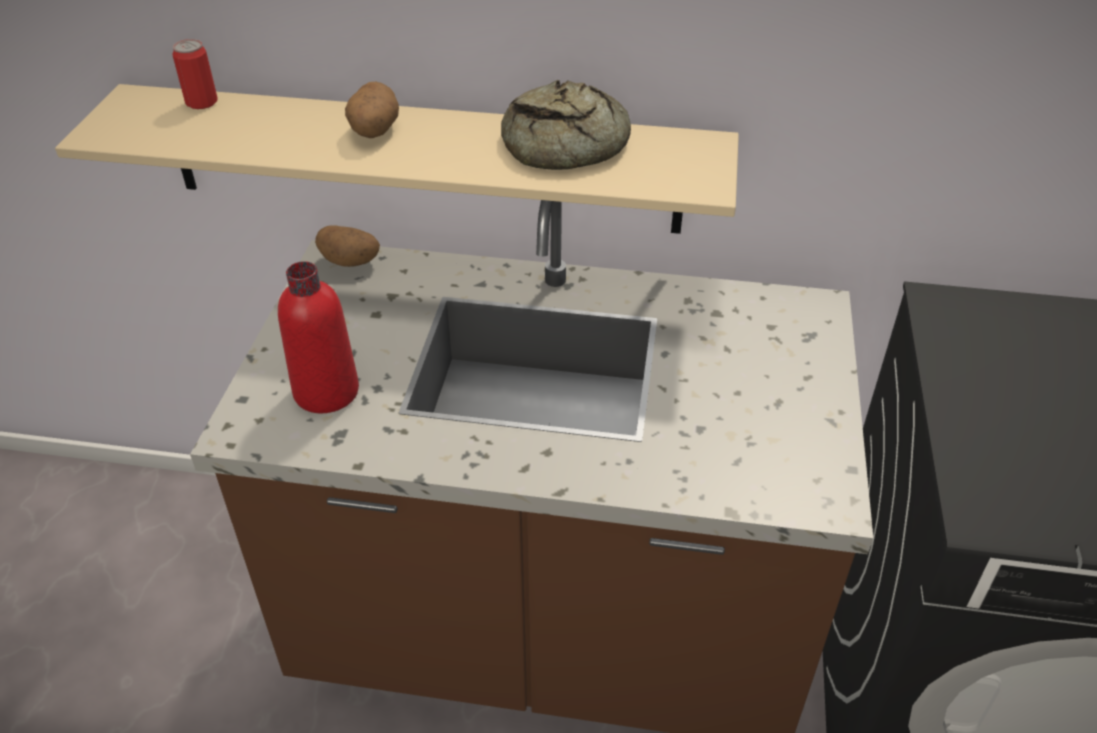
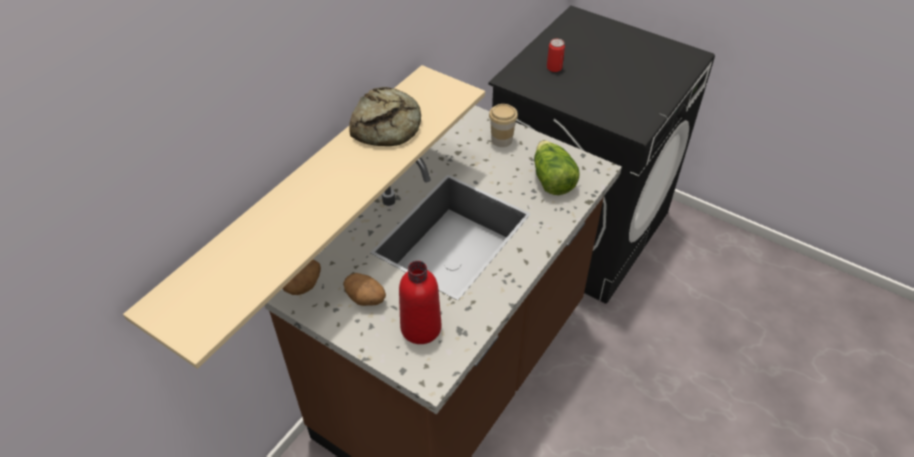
camera: 65 degrees left, 5 degrees up
can [172,39,218,109] -> can moved to [547,39,565,72]
potato [345,82,399,138] -> potato moved to [343,273,386,306]
none -> cup [489,104,518,147]
none -> lettuce [534,140,580,195]

